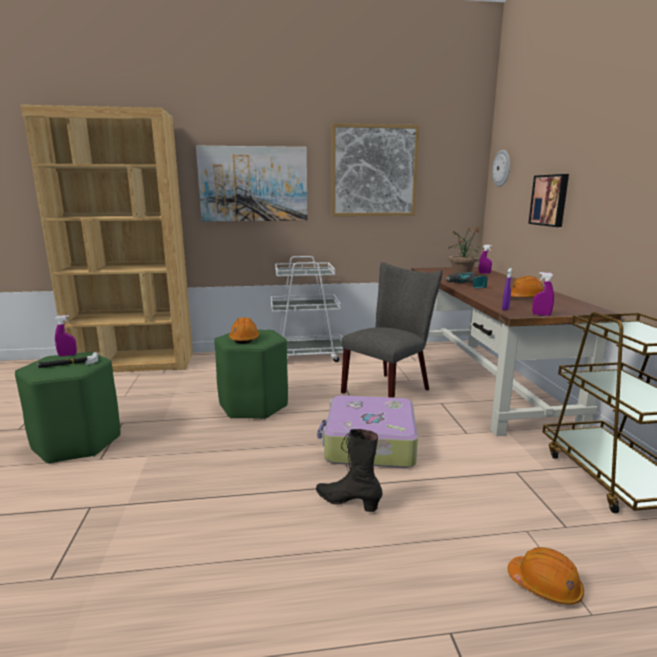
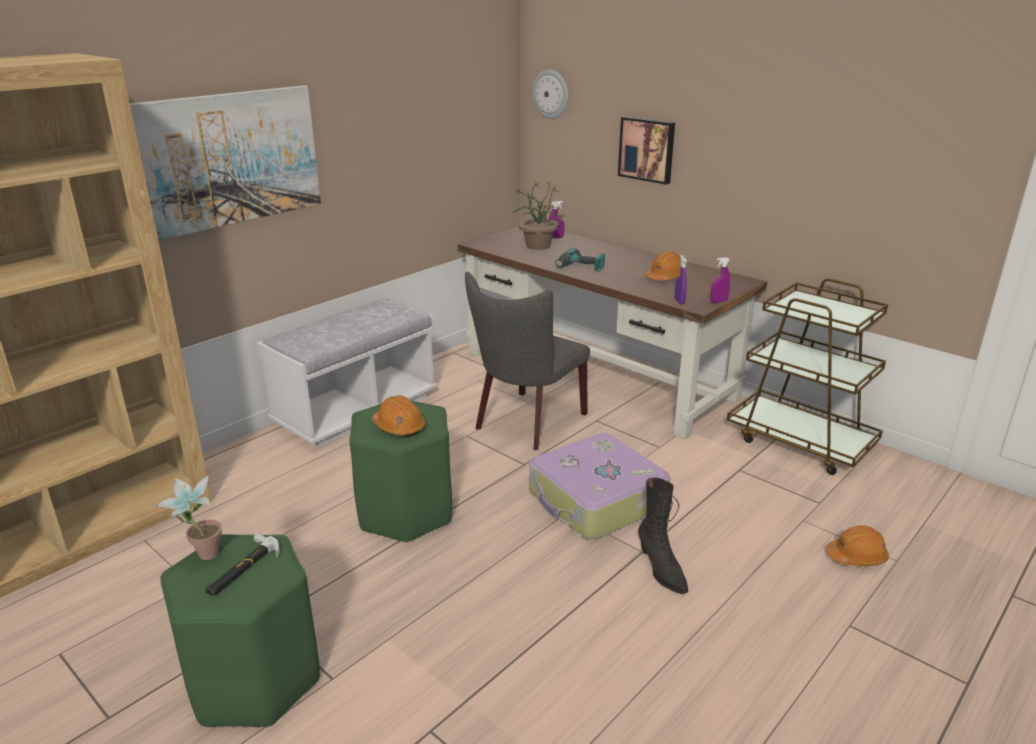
camera: 40 degrees left, 10 degrees up
purple spray bottle [55,315,77,356] -> potted plant [155,475,222,560]
white cart [271,256,343,362] -> white bench [256,298,437,448]
black boot [316,429,383,512] -> black boot turned 105 degrees counterclockwise [638,477,688,594]
picture [331,123,419,216] -> none
grey chair [341,262,443,398] -> grey chair turned 150 degrees counterclockwise [465,272,590,450]

